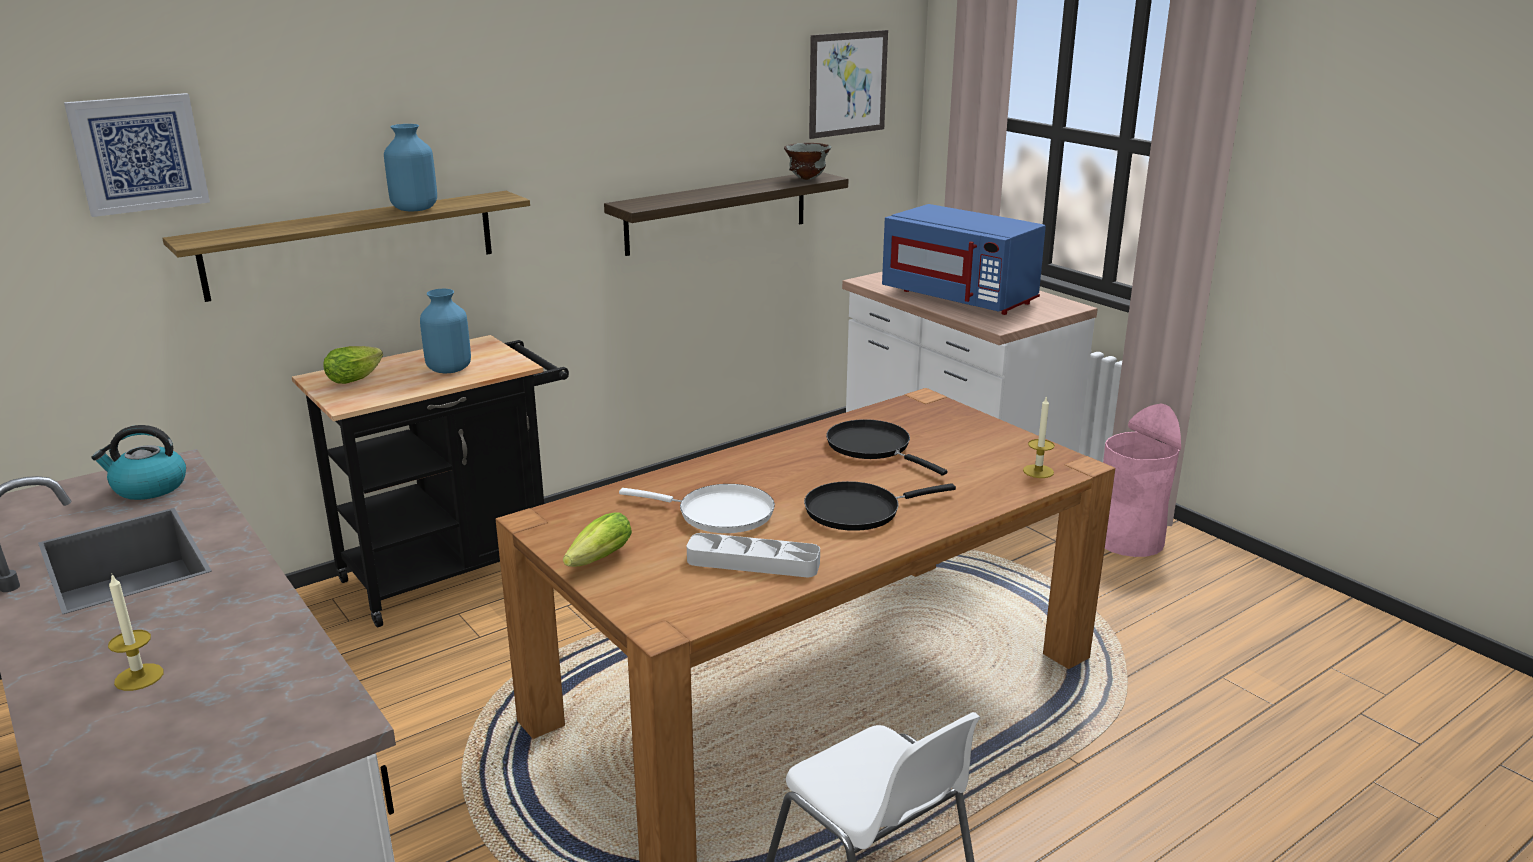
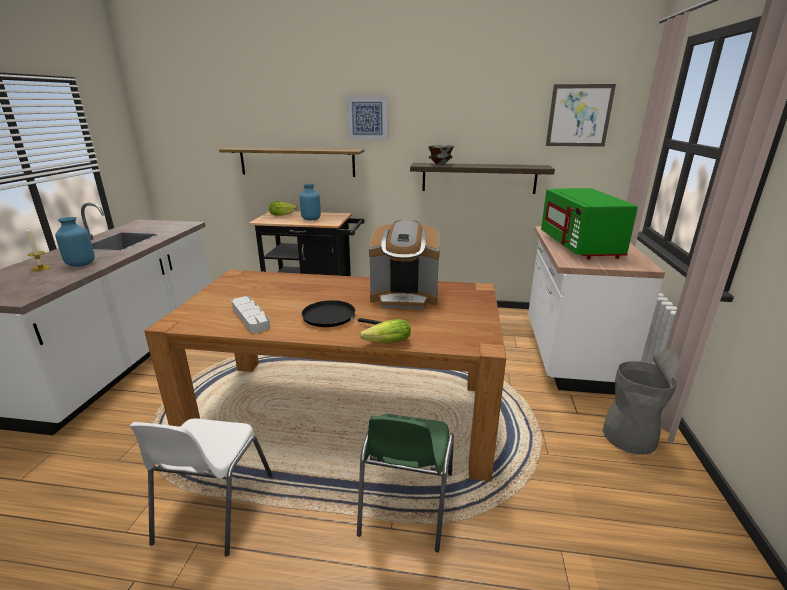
camera: 45 degrees right, 0 degrees up
picture [64,93,210,217] -> picture moved to [346,95,388,141]
kettle [91,425,186,500] -> none
blue vase [384,124,437,211] -> blue vase moved to [55,217,95,267]
lettuce [563,512,632,567] -> lettuce moved to [360,319,411,343]
white frying pan [619,484,775,533] -> none
grey bowl [784,143,831,180] -> grey bowl moved to [428,145,454,165]
black frying pan [826,419,948,475] -> coffee machine [369,220,440,310]
blue microwave [882,204,1046,315] -> green microwave [541,188,638,259]
candle [1023,396,1055,478] -> none
pink trash can [1103,404,1181,557] -> grey trash can [603,350,678,455]
none -> green chair [357,414,454,552]

